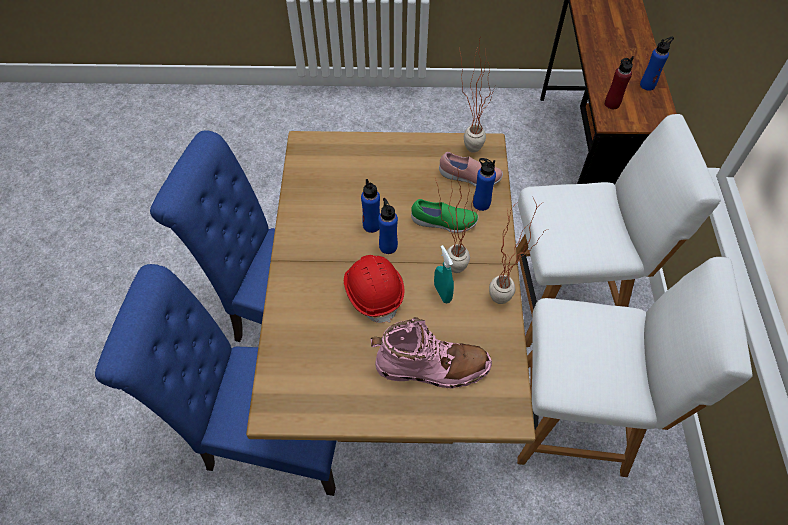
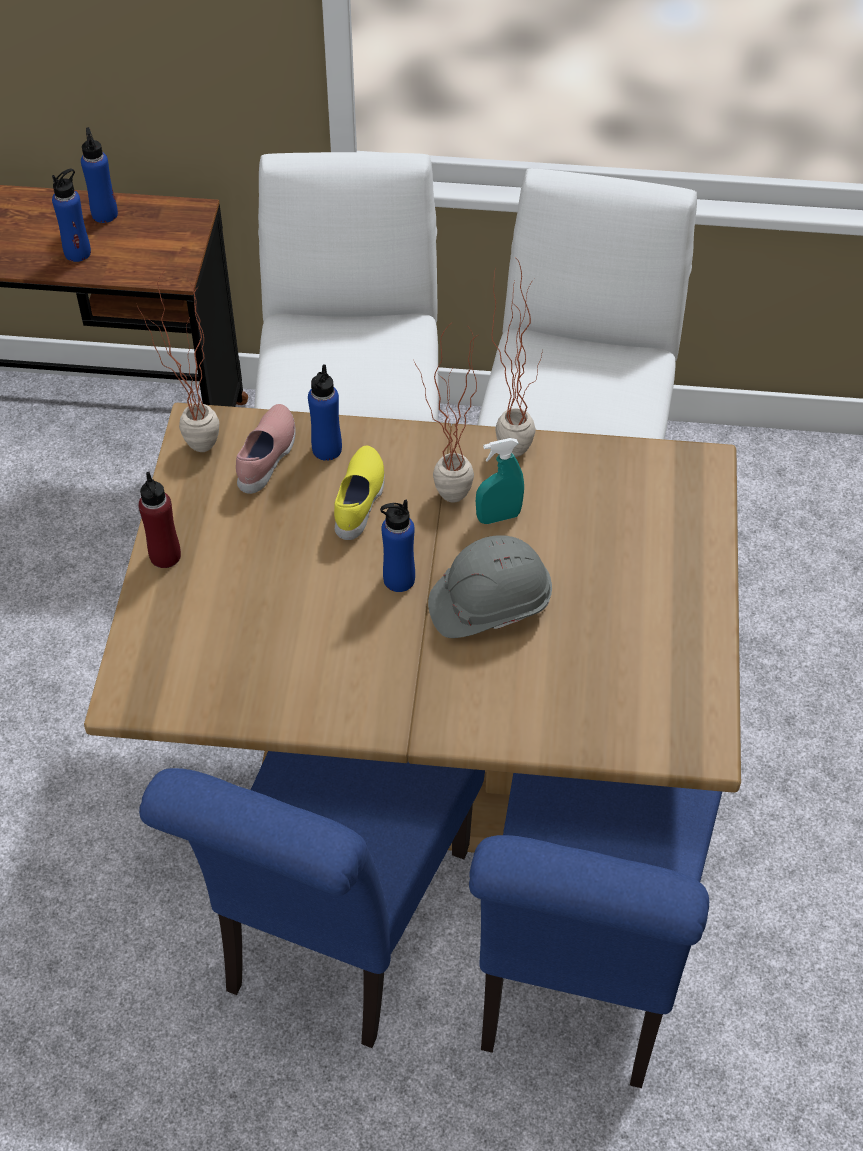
camera: 85 degrees left, 5 degrees down
red hard hat [344,255,404,323] -> grey hard hat [428,535,552,638]
blue bottle [361,179,380,233] -> blue bottle moved to [52,169,91,262]
pink boot [371,317,492,389] -> none
green shoe [411,199,479,233] -> yellow shoe [334,446,385,540]
red bottle [605,56,634,109] -> red bottle moved to [138,472,181,568]

